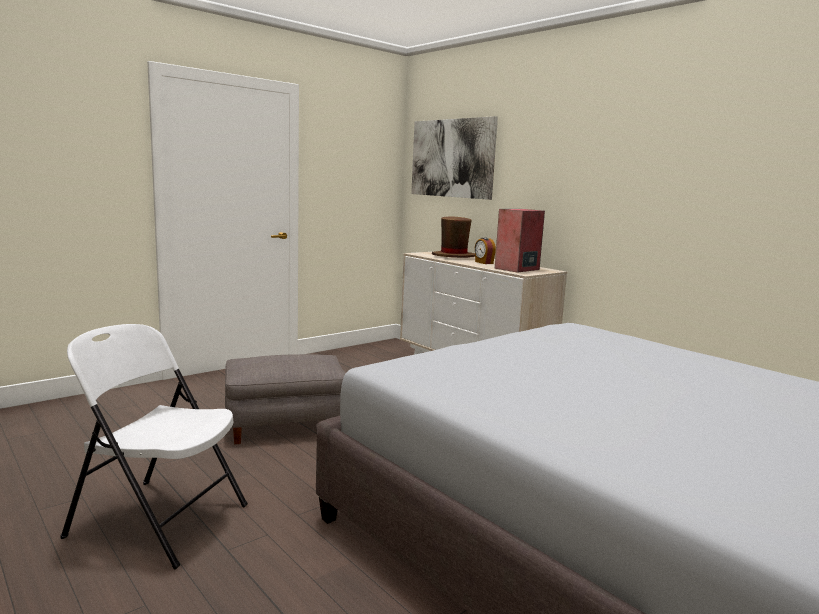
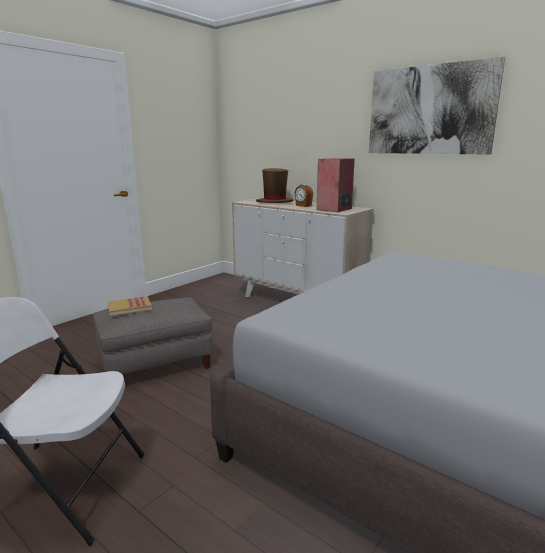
camera: 10 degrees left, 5 degrees up
picture [411,116,498,200] -> picture moved to [369,57,505,155]
none -> book [108,296,152,317]

